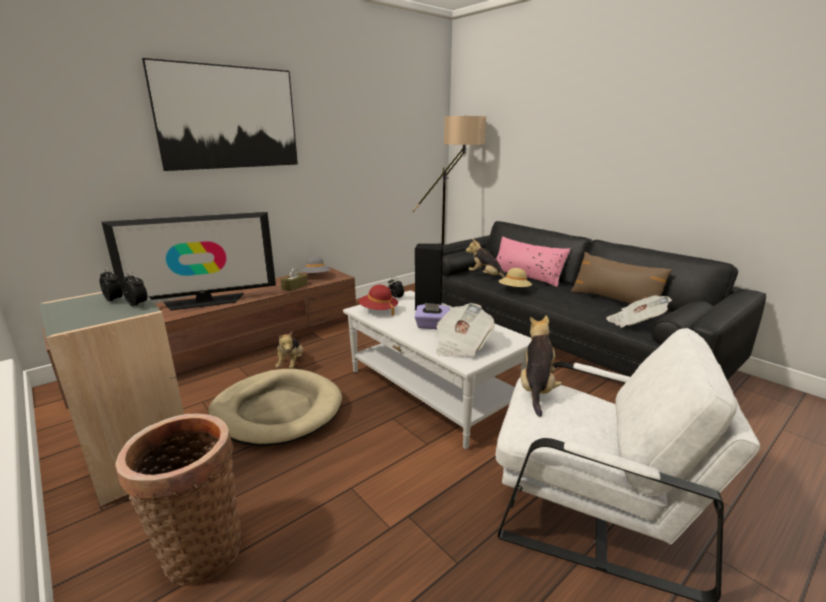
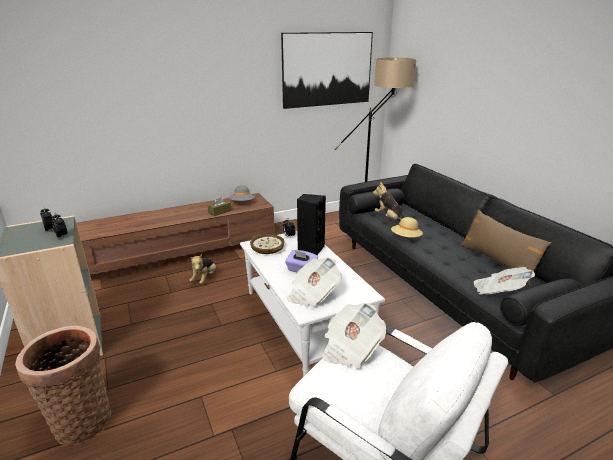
camera: 15 degrees right, 5 degrees up
television [101,212,276,311] -> none
picture [142,58,298,171] -> picture moved to [281,32,373,109]
beige dog bed [208,369,342,446] -> none
red hat [359,285,398,316] -> bowl [250,234,285,254]
pink pillow [496,237,571,287] -> none
plush toy [521,316,562,417] -> newspaper [322,303,386,368]

